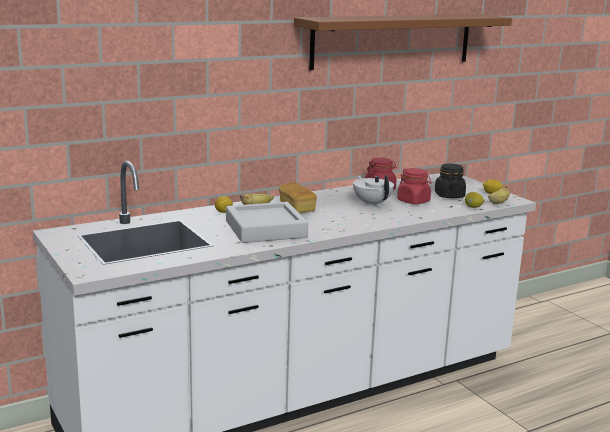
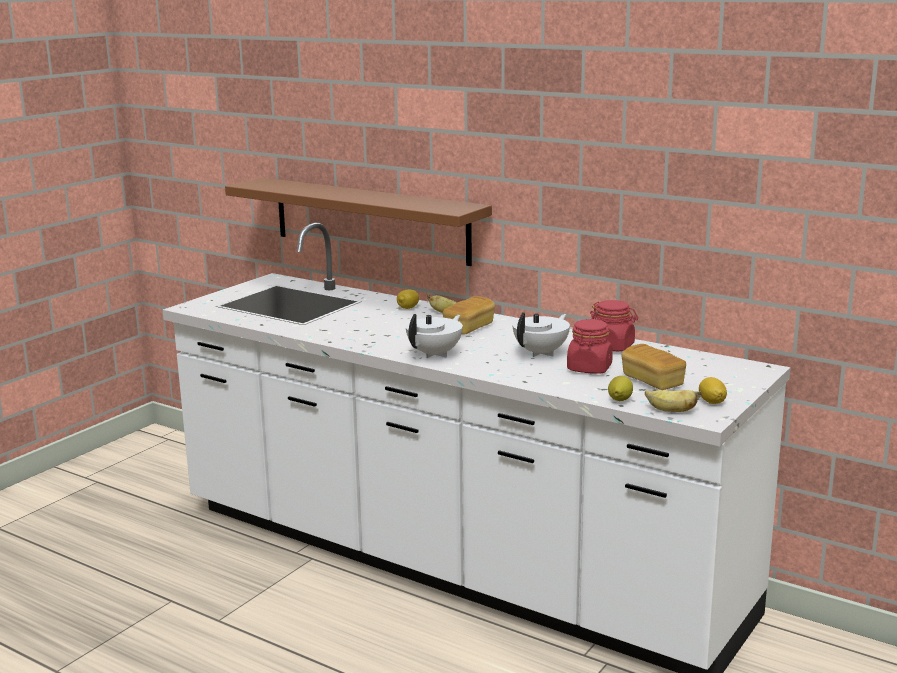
camera: 65 degrees right, 0 degrees up
grey tray [226,202,308,243] -> none
brown shelf [294,14,512,70] -> brown shelf moved to [225,178,492,266]
black jar [435,163,466,198] -> bread [621,344,686,390]
none -> white teapot [406,314,463,358]

